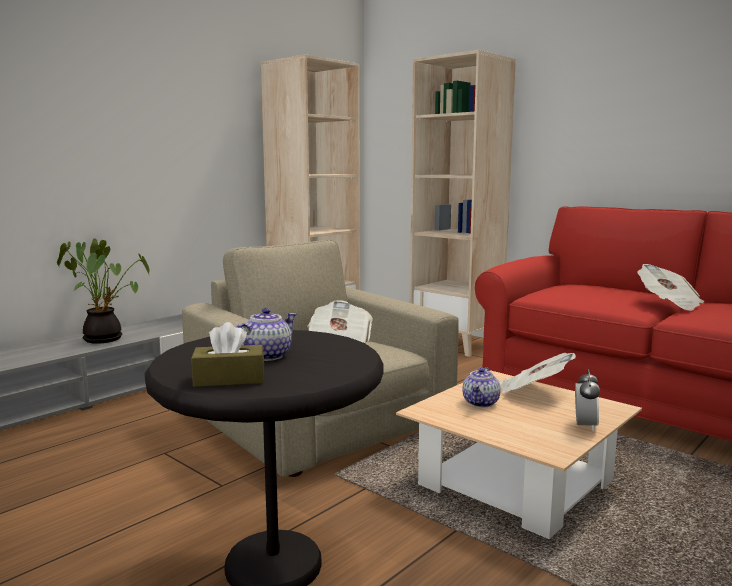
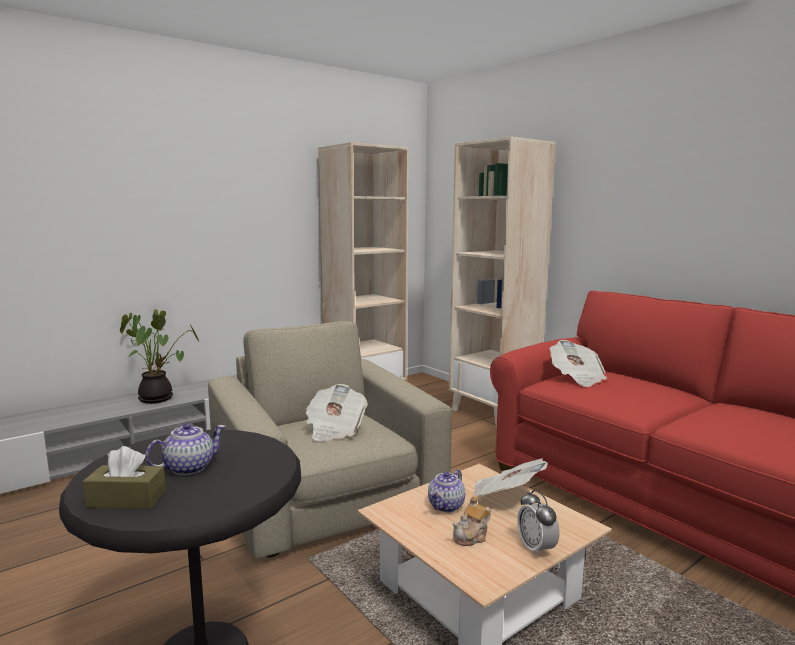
camera: 10 degrees right, 0 degrees up
alarm clock [575,369,600,432] -> alarm clock turned 135 degrees clockwise [517,490,560,558]
newspaper [637,264,704,311] -> newspaper moved to [550,340,607,387]
none -> teapot [452,496,491,546]

